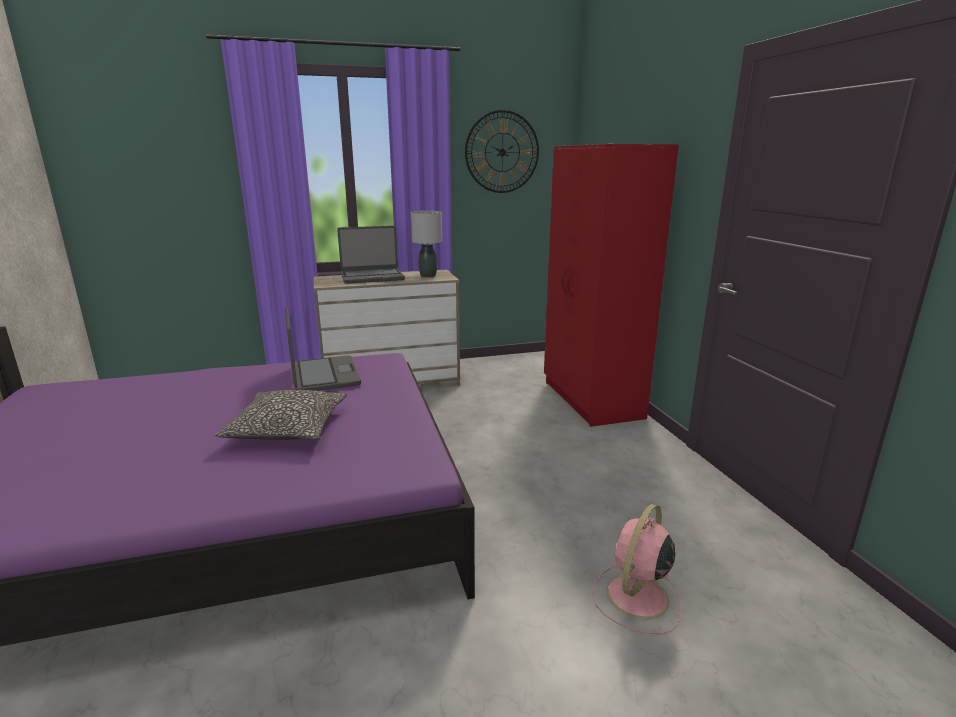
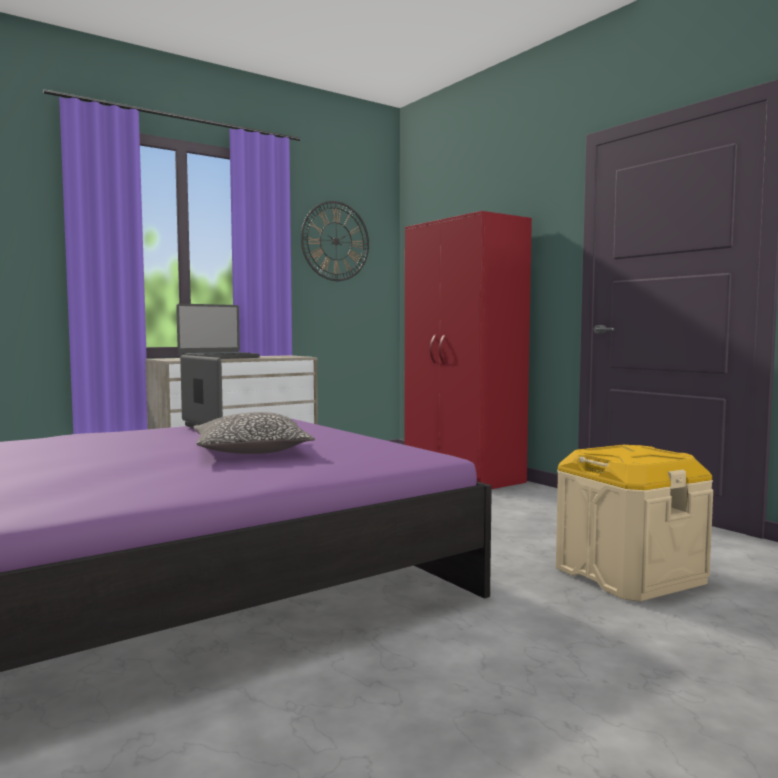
camera: 20 degrees left, 15 degrees down
grey table lamp [411,211,442,277] -> none
pink fan [592,504,682,634] -> beige storage box [556,445,713,602]

